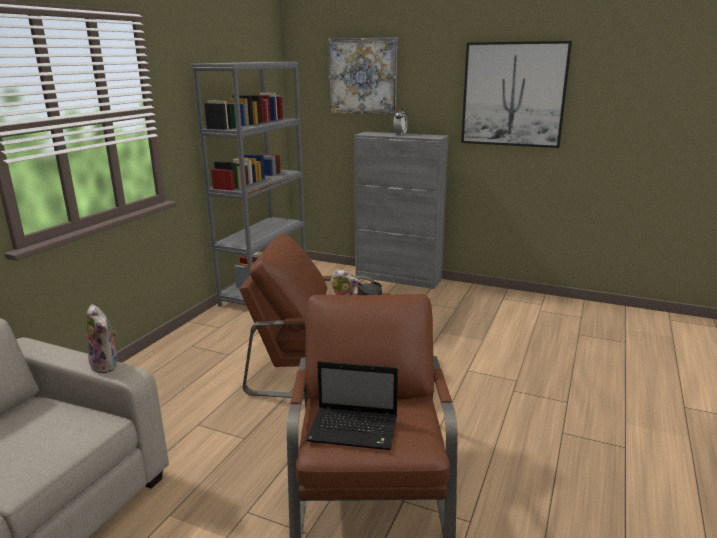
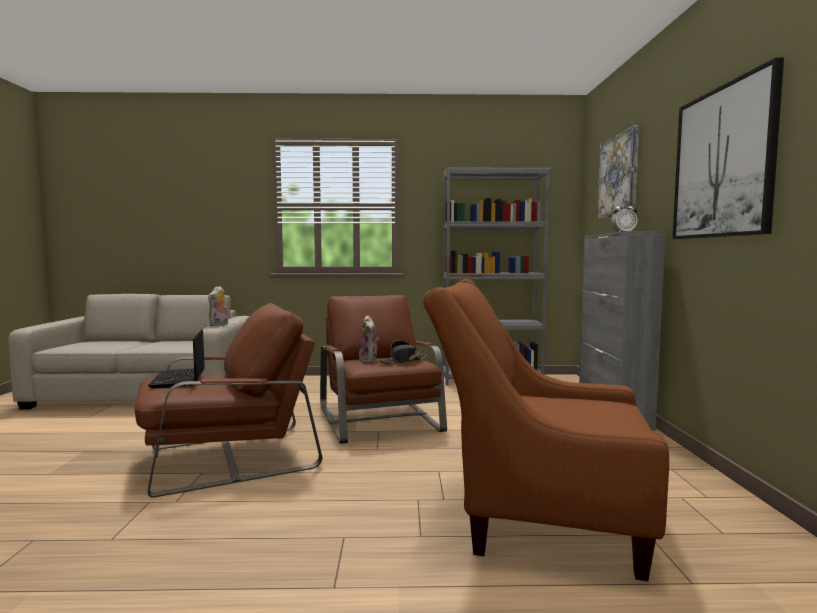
camera: 65 degrees right, 15 degrees down
none -> brown armchair [422,279,669,581]

